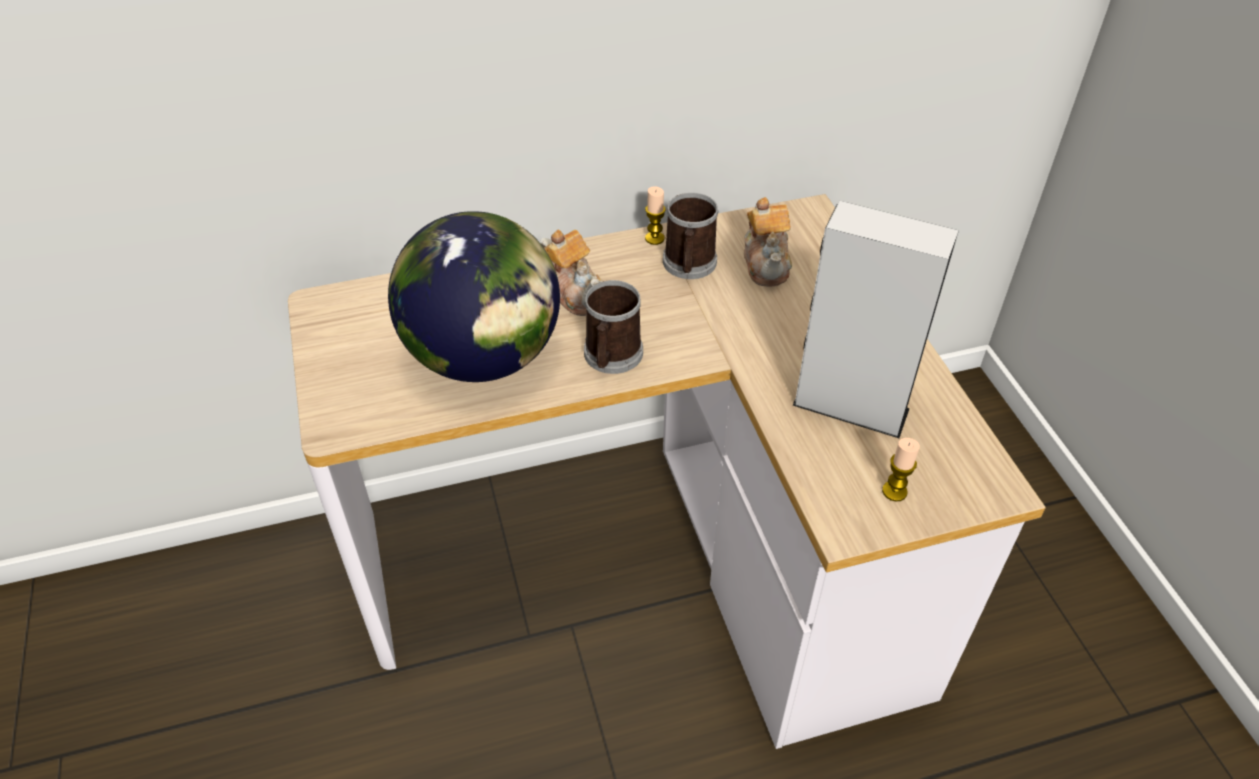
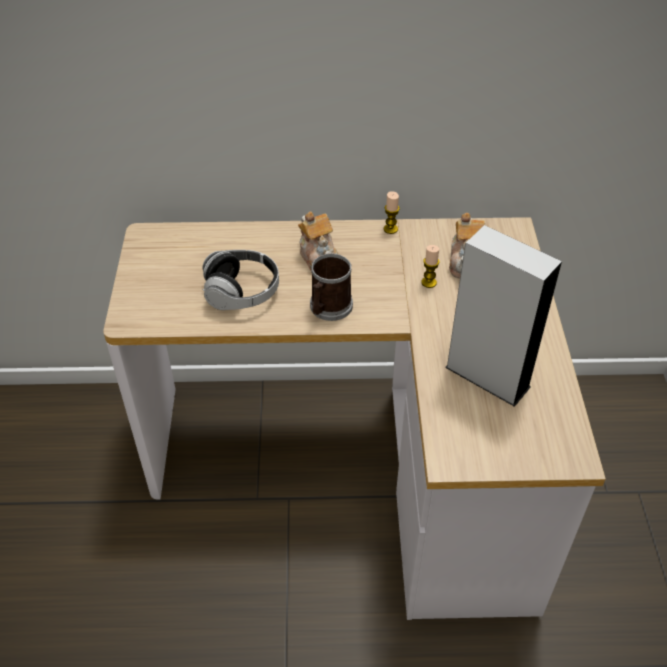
camera: 15 degrees right, 0 degrees up
globe [388,211,560,382] -> headphones [202,250,279,310]
mug [663,193,719,279] -> none
candle [882,438,920,501] -> candle moved to [421,245,440,288]

